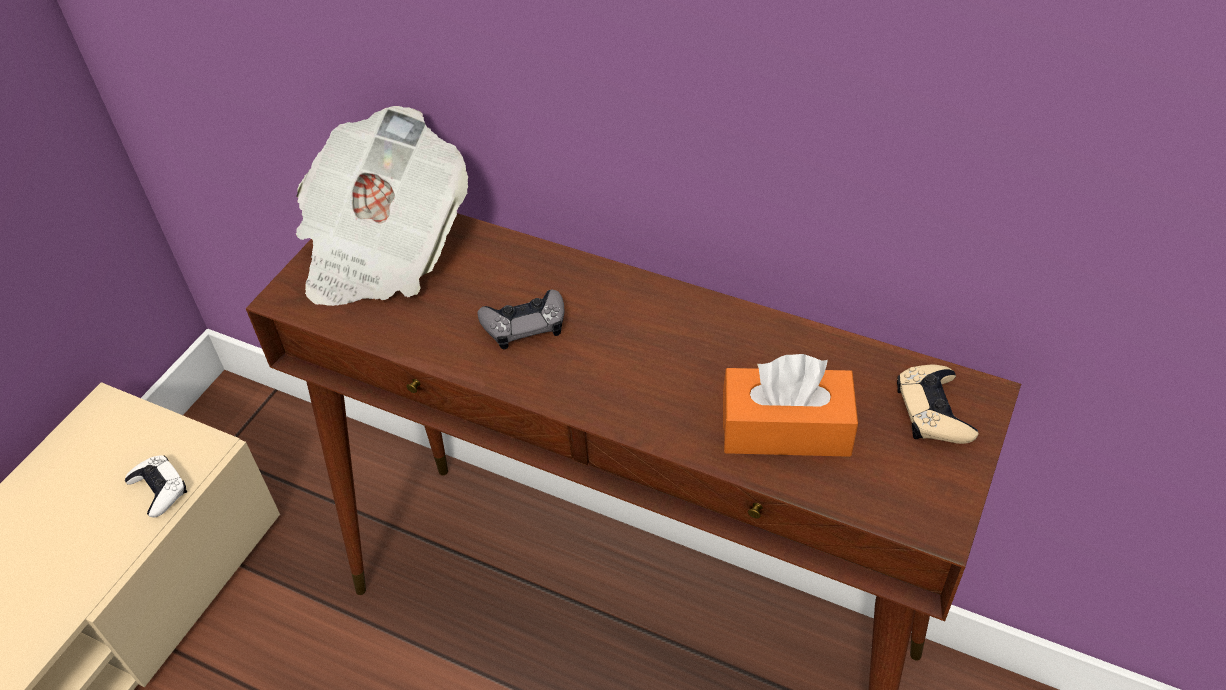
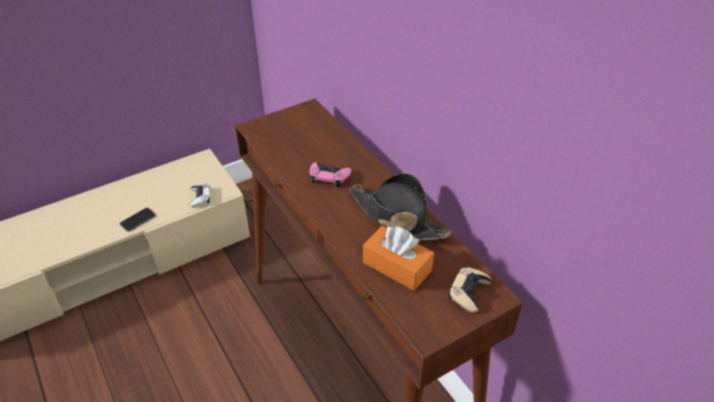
camera: 30 degrees right, 5 degrees down
newspaper [296,106,468,306] -> none
grey game controller [478,289,564,350] -> pink game controller [310,162,351,187]
none -> phone [120,208,156,232]
none -> black hat [349,173,452,240]

